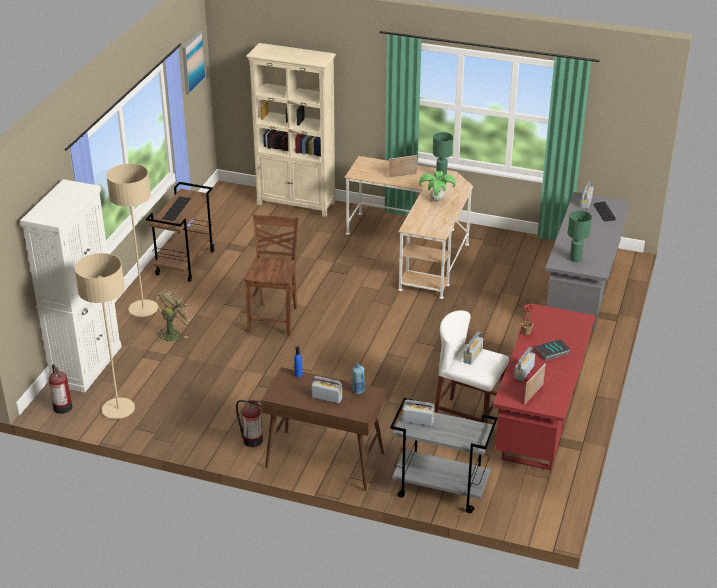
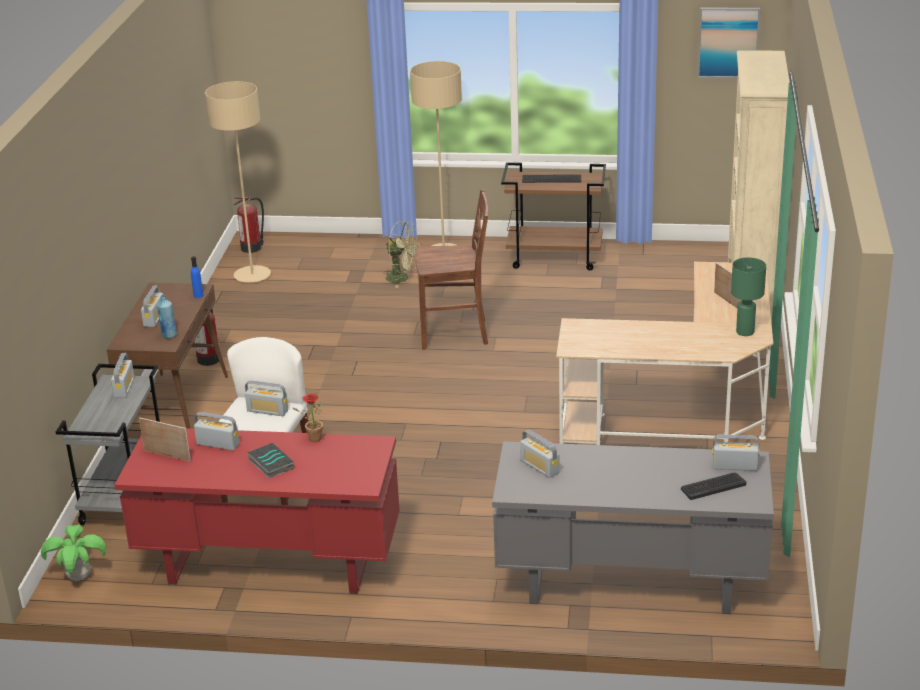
camera: 80 degrees right, 5 degrees down
white cabinet [20,179,122,393] -> none
potted plant [419,171,456,202] -> potted plant moved to [41,524,106,581]
green table lamp [568,210,592,262] -> radio [520,430,560,478]

